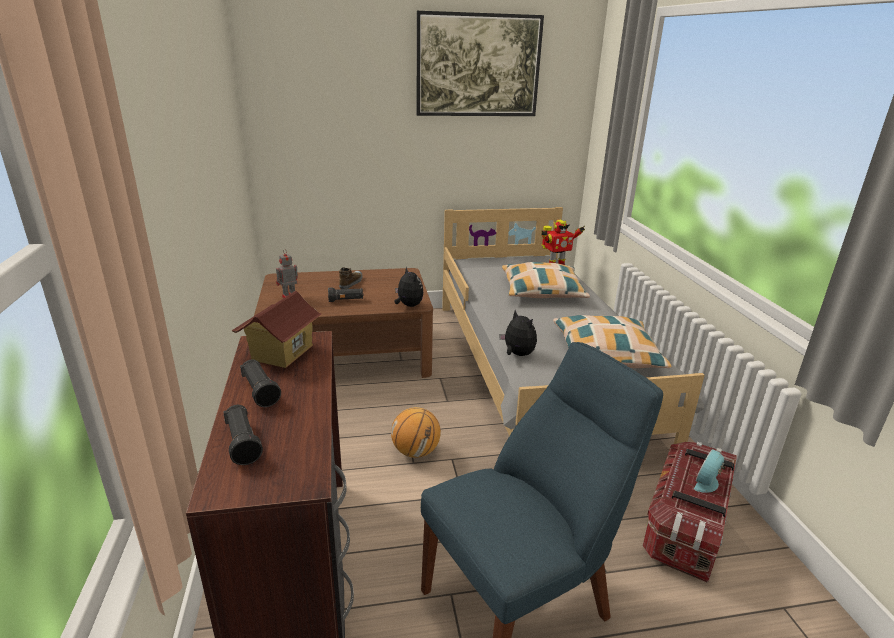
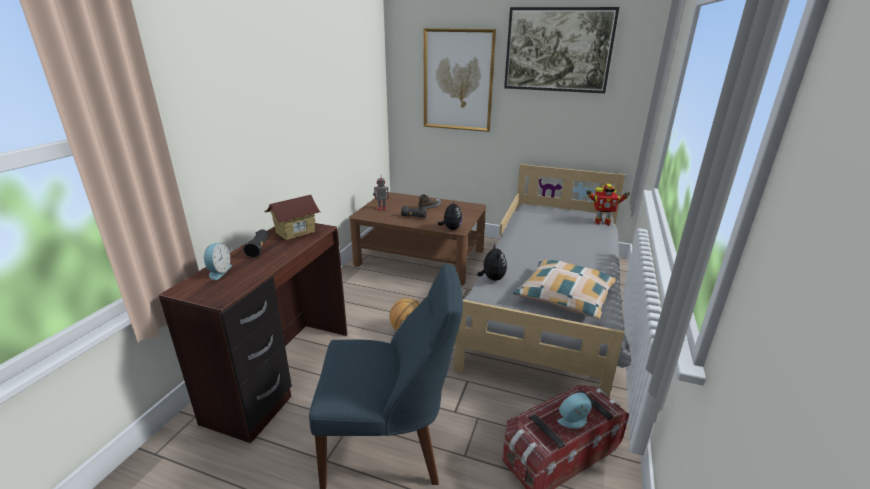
camera: 30 degrees right, 0 degrees up
black flashlight [223,405,263,465] -> alarm clock [204,242,232,280]
pillow [502,262,590,298] -> none
none -> picture [424,28,496,132]

